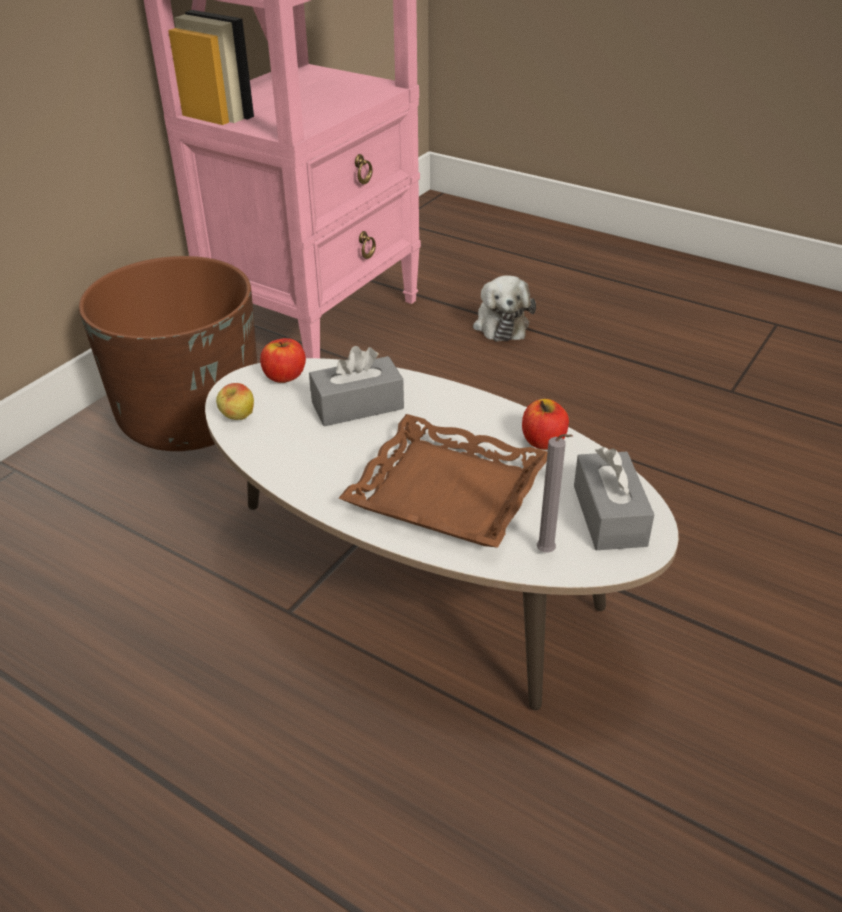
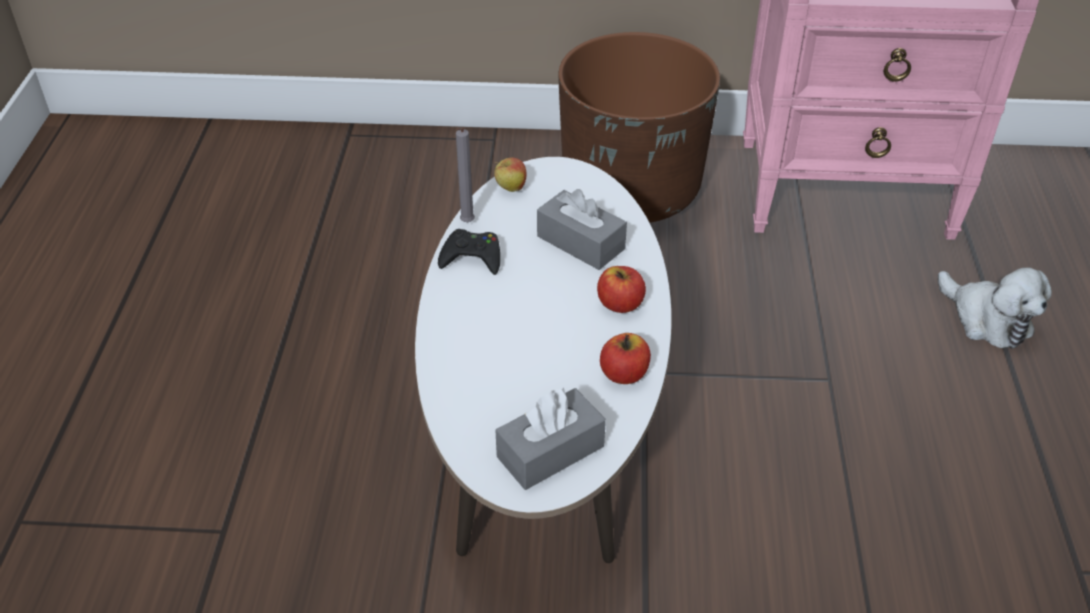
camera: 60 degrees right, 5 degrees up
apple [260,338,306,383] -> apple moved to [597,266,646,313]
brown tray [339,414,547,548] -> none
plush toy [473,275,536,342] -> plush toy turned 90 degrees counterclockwise [938,267,1052,349]
grey candle [537,434,573,553] -> grey candle moved to [456,128,475,222]
none -> black game controller [438,229,500,275]

